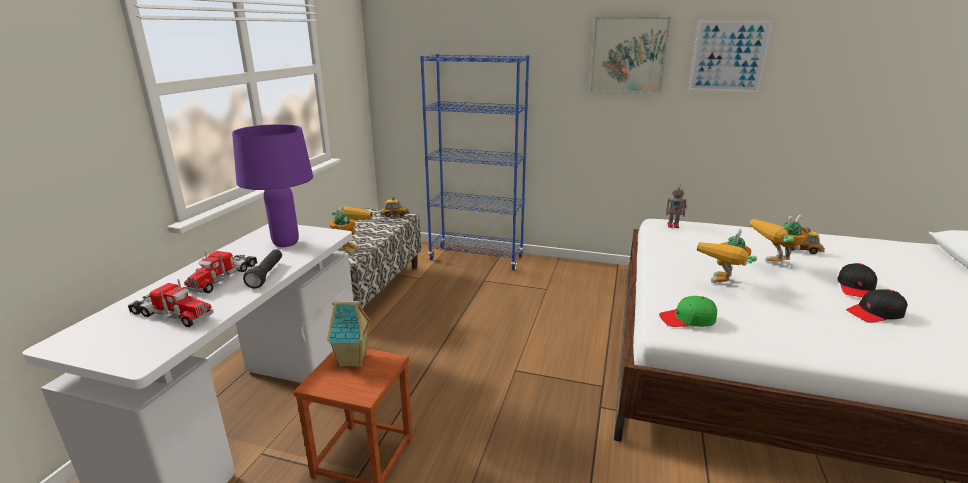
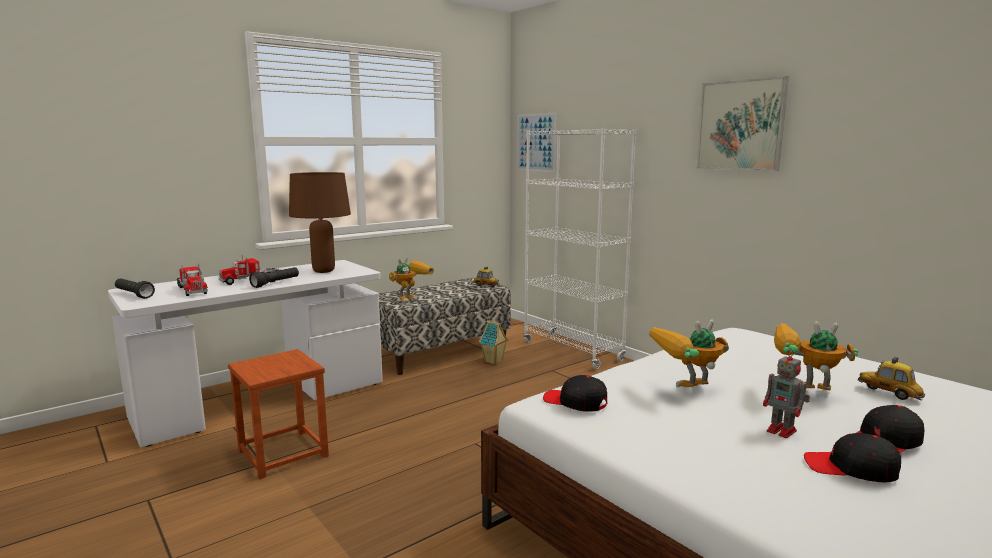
camera: 35 degrees right, 10 degrees down
purple table lamp [232,124,313,247] -> brown table lamp [289,172,351,273]
toy house [327,299,371,367] -> toy house moved to [479,321,508,364]
blue bookcase [420,54,530,270] -> white bookcase [523,128,636,370]
green cap [659,296,717,327] -> black cap [543,375,607,412]
toy robot [666,184,687,228] -> toy robot moved to [763,349,810,438]
picture [689,20,773,92] -> picture moved to [517,113,556,172]
none -> black flashlight [115,279,155,299]

